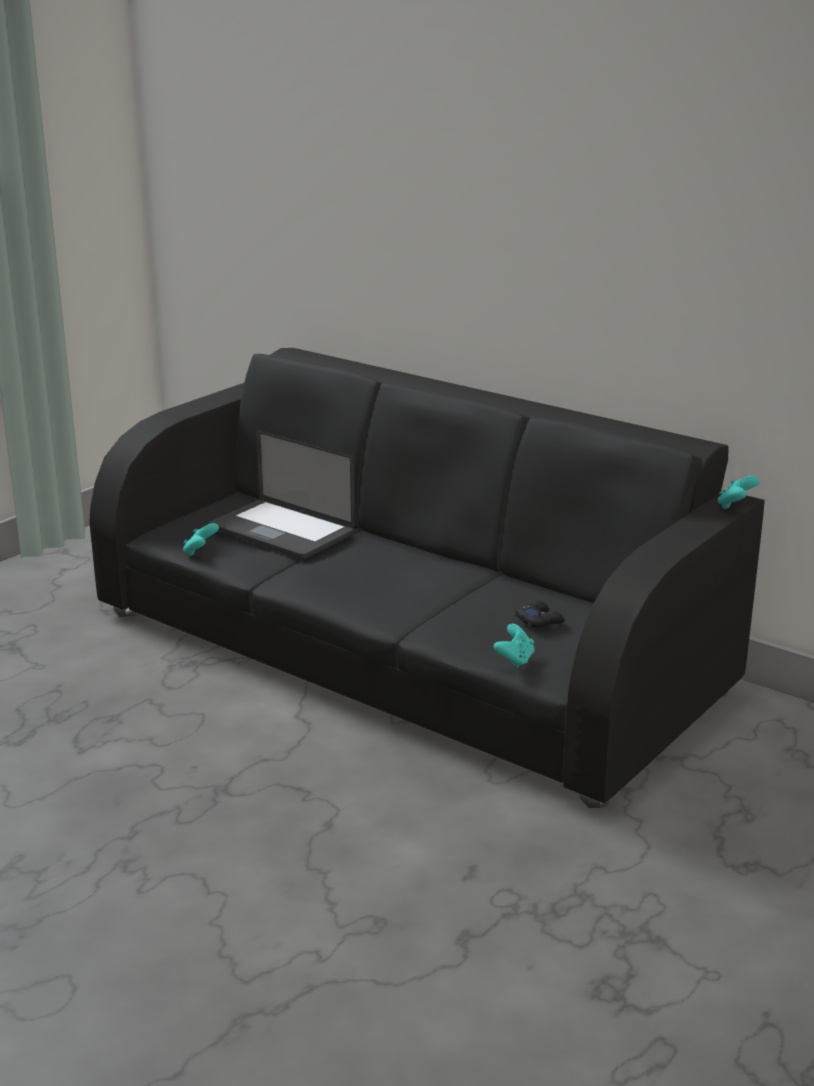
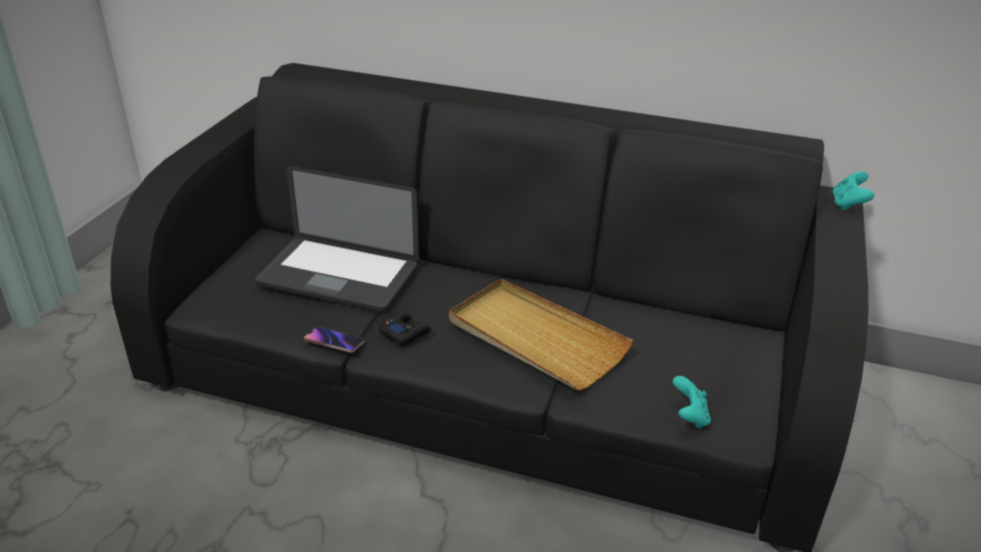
camera: 20 degrees left, 10 degrees up
turquoise game controller [183,523,219,556] -> none
black game controller [515,601,565,628] -> black game controller moved to [379,311,431,345]
none -> phone [304,327,365,352]
none -> beige tray [449,279,633,391]

